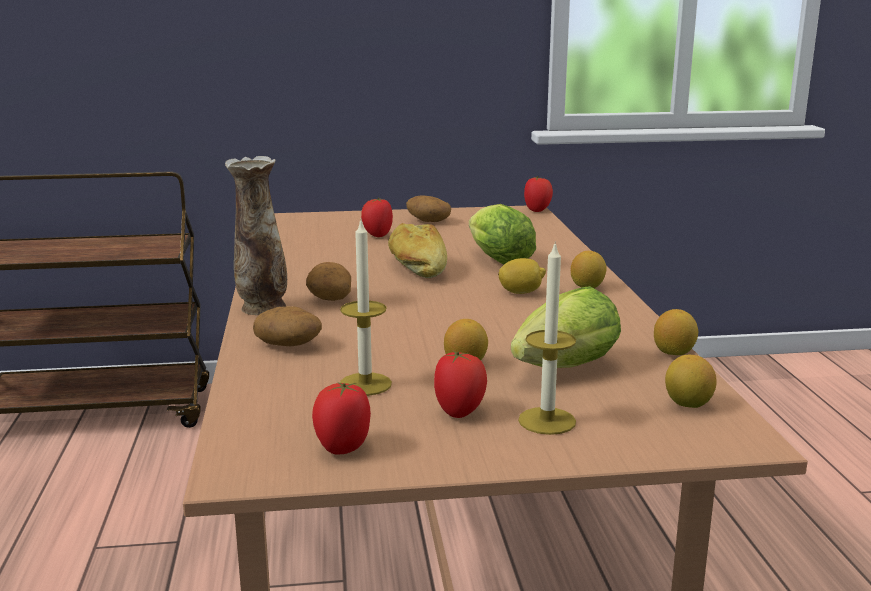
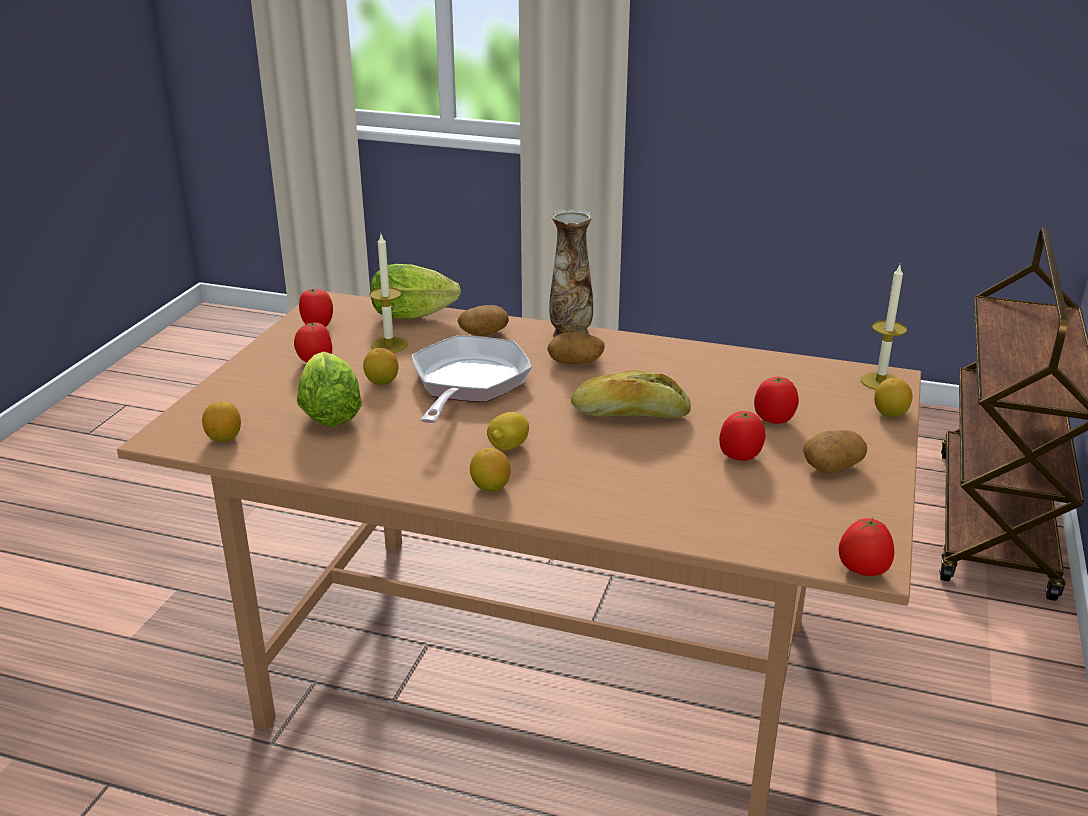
camera: 115 degrees right, 10 degrees up
lettuce [469,204,536,265] -> lettuce moved to [370,264,461,319]
candle [518,241,576,435] -> candle moved to [861,265,907,390]
lemon [654,309,698,355] -> lemon moved to [874,378,913,417]
none -> frying pan [412,335,532,423]
none -> tomato [719,411,766,461]

